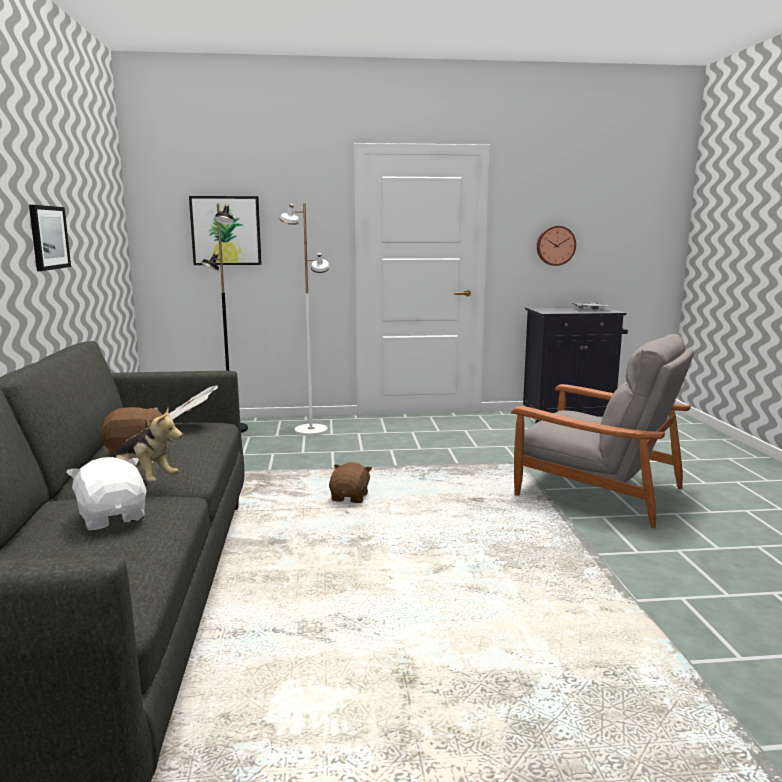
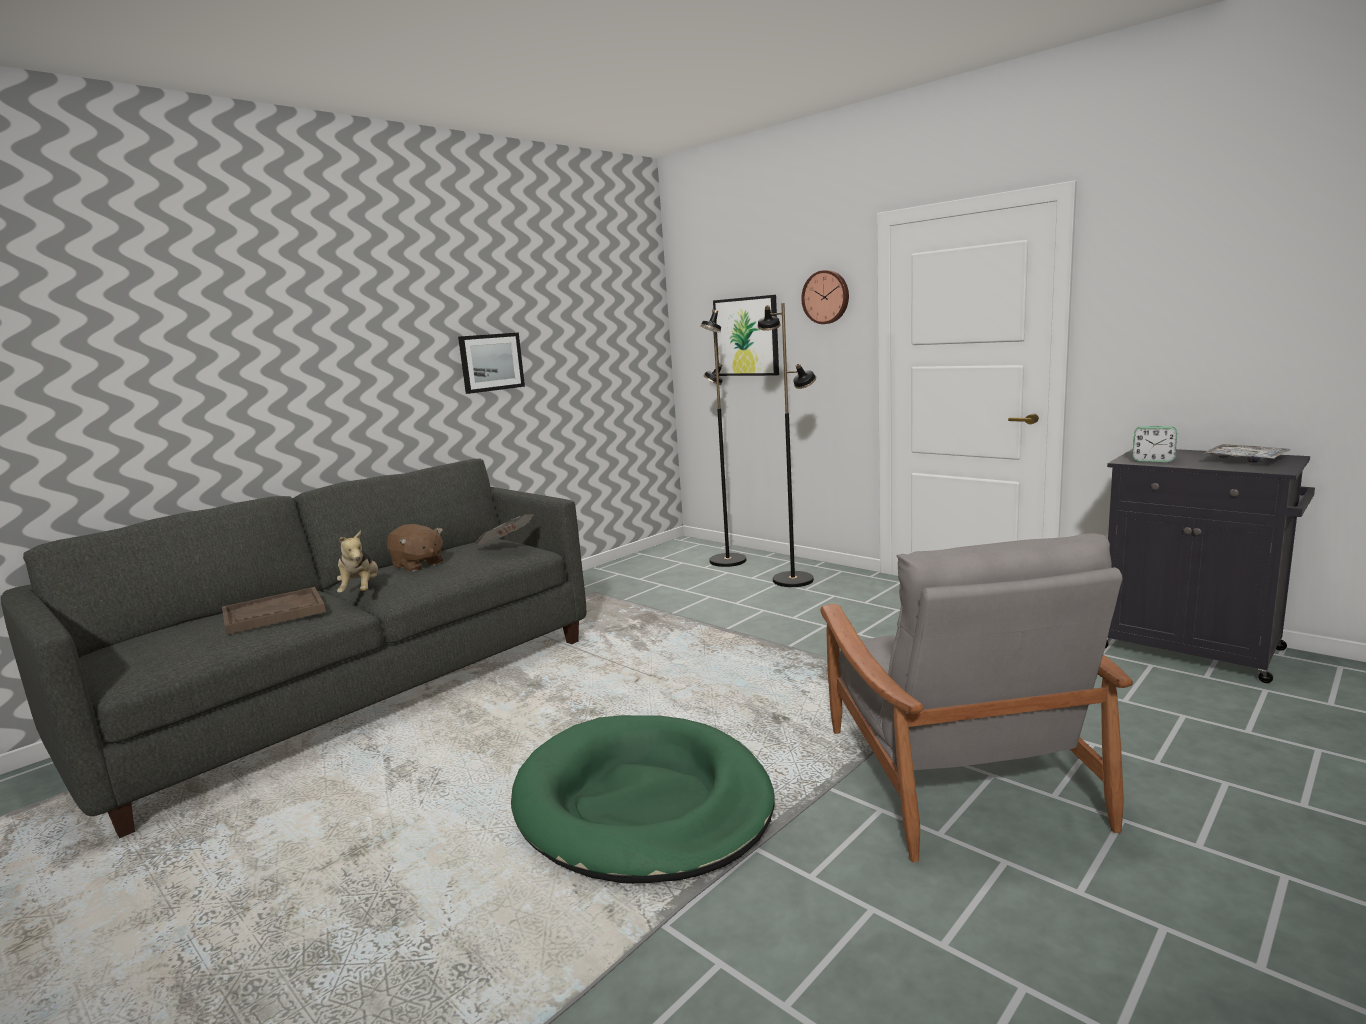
camera: 50 degrees right, 0 degrees up
white plush toy [66,457,146,530] -> brown tray [222,587,326,635]
white floor lamp [280,203,330,436] -> black floor lamp [757,303,816,587]
brown plush toy [329,462,372,503] -> none
wall clock [537,226,576,266] -> wall clock moved to [801,270,849,324]
none -> green dog bed [511,715,775,884]
none -> alarm clock [1133,426,1177,462]

